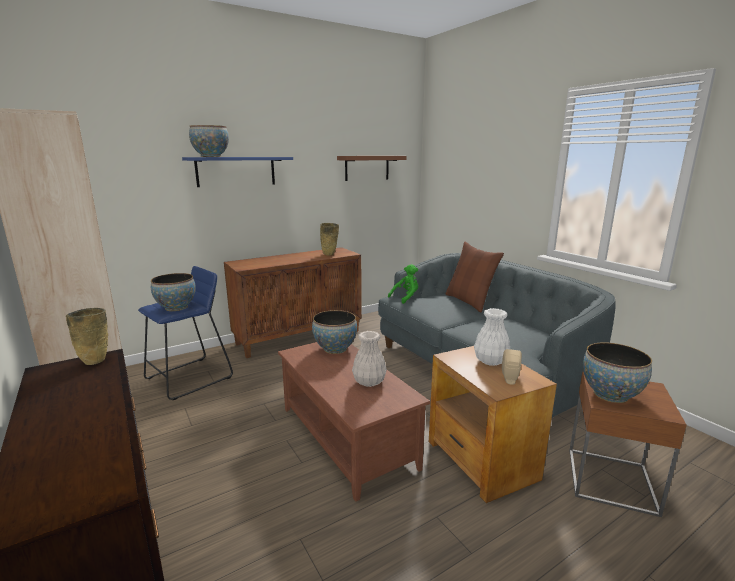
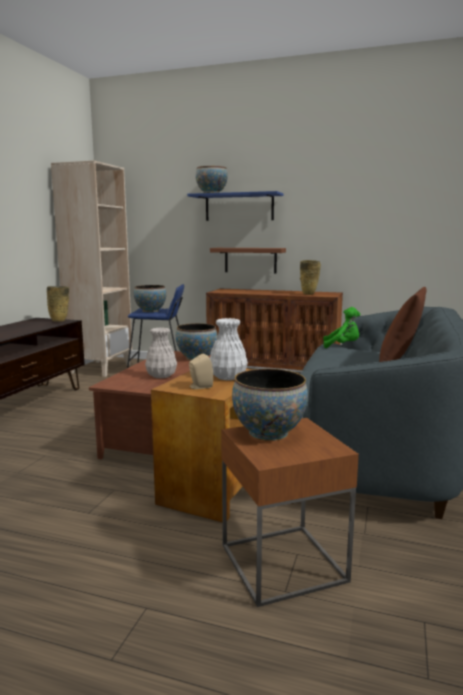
camera: 50 degrees right, 5 degrees down
brown shelf [337,156,406,181] -> brown shelf moved to [210,248,286,273]

